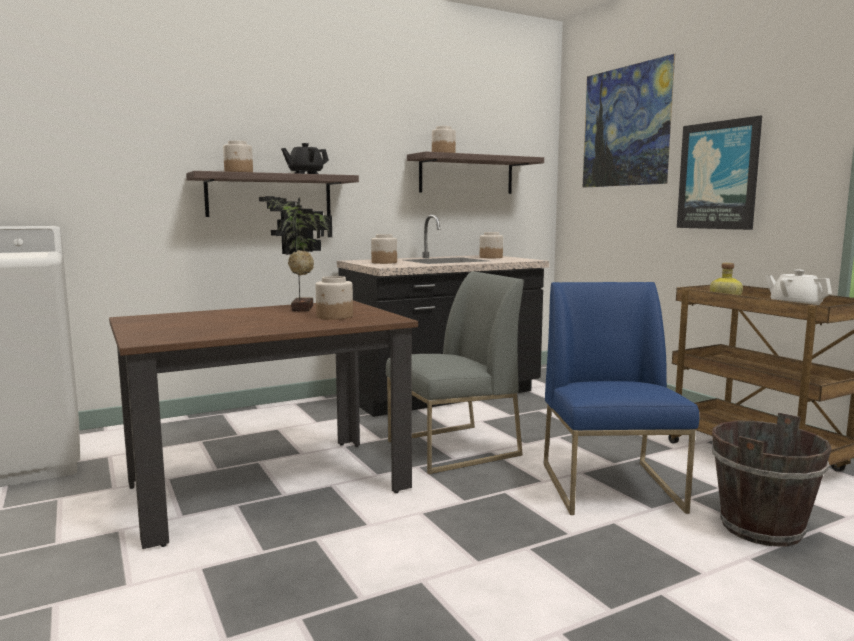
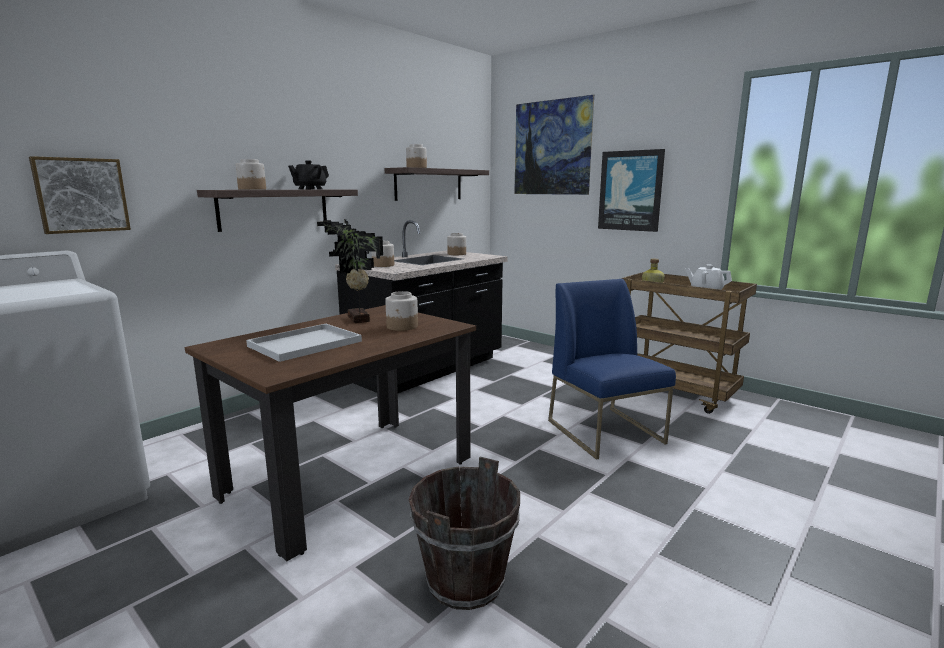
camera: 20 degrees left, 5 degrees up
grey chair [386,271,524,474] -> none
brown bucket [712,413,832,546] -> brown bucket moved to [409,456,520,610]
none -> picture [29,156,131,234]
none -> white tray [246,324,362,362]

